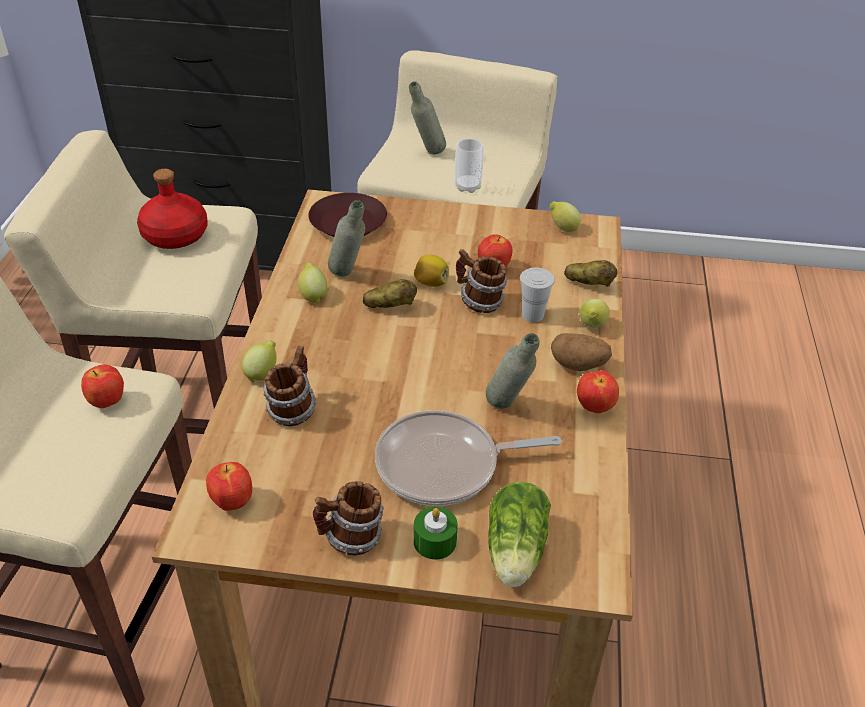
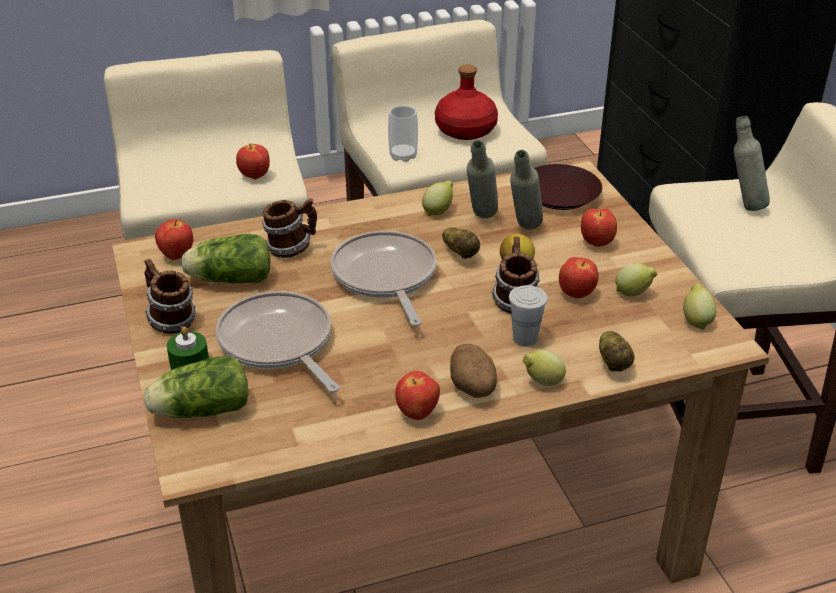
camera: 65 degrees right, 5 degrees down
lemon [242,340,277,383] -> lemon moved to [616,263,657,297]
cup [455,139,484,193] -> cup moved to [388,105,418,162]
grey bottle [486,333,540,409] -> grey bottle moved to [510,150,543,229]
none -> lettuce [181,234,270,284]
none -> frying pan [331,231,436,326]
none -> apple [581,209,617,247]

